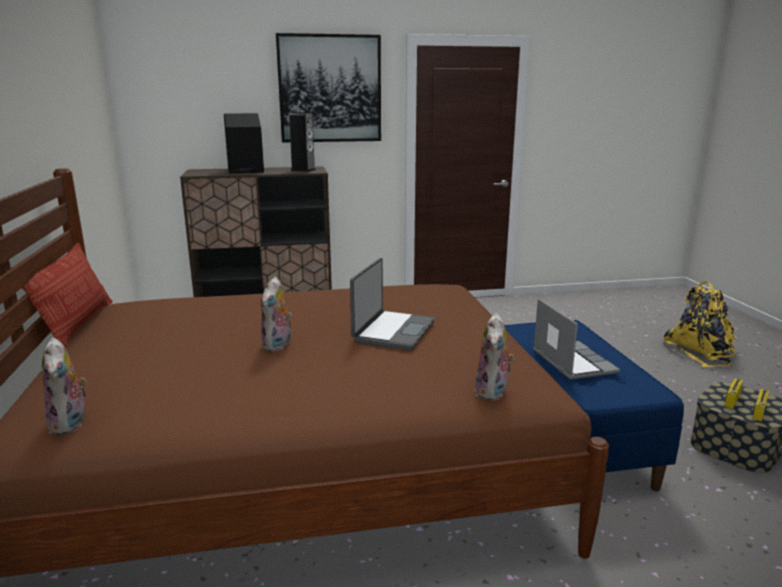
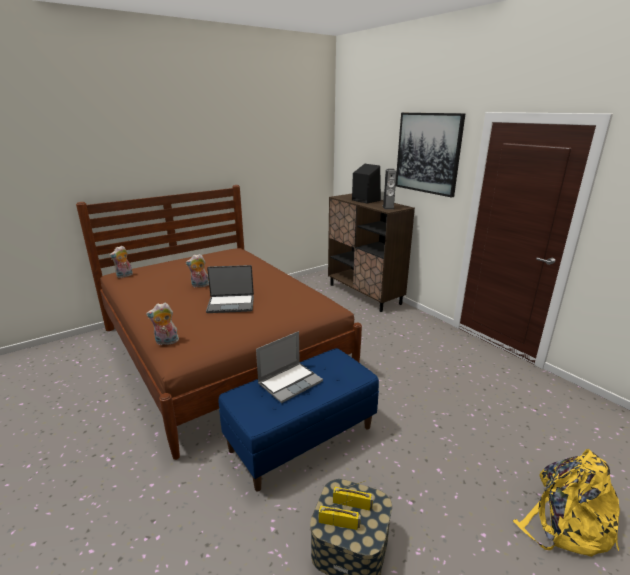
camera: 65 degrees right, 5 degrees up
pillow [22,243,112,347] -> none

